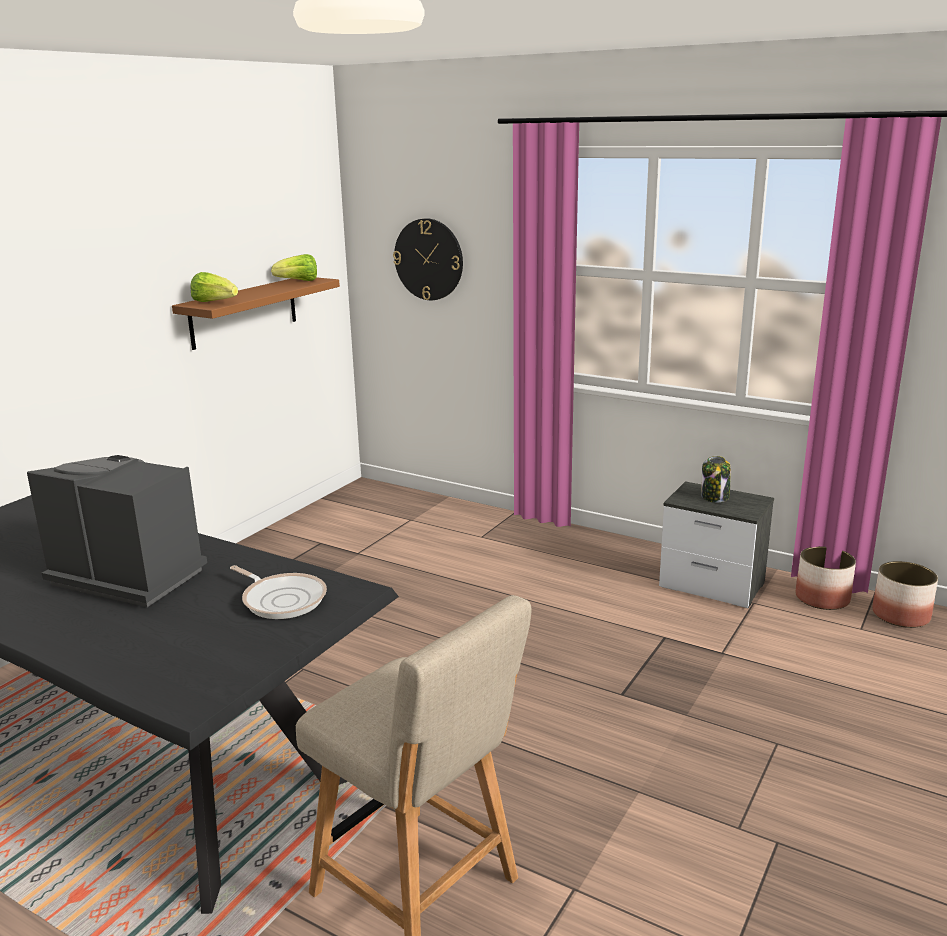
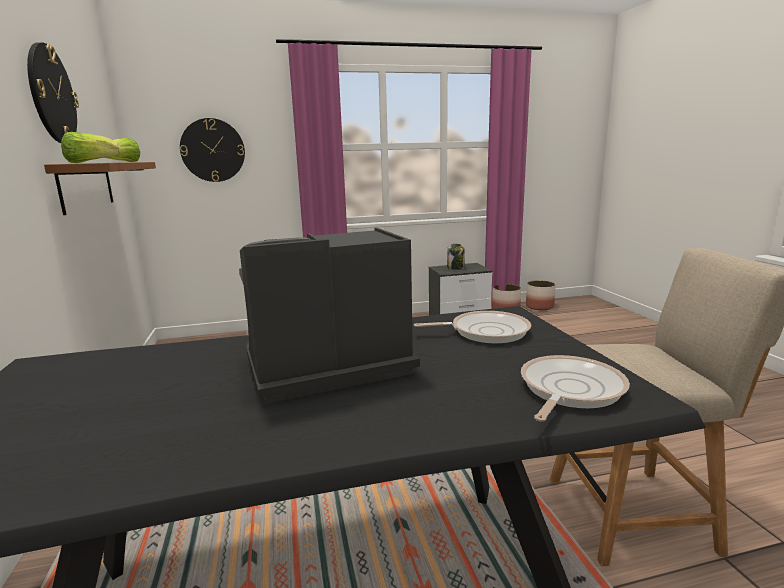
camera: 45 degrees left, 5 degrees down
none -> wall clock [27,42,79,143]
none -> frying pan [521,355,630,422]

